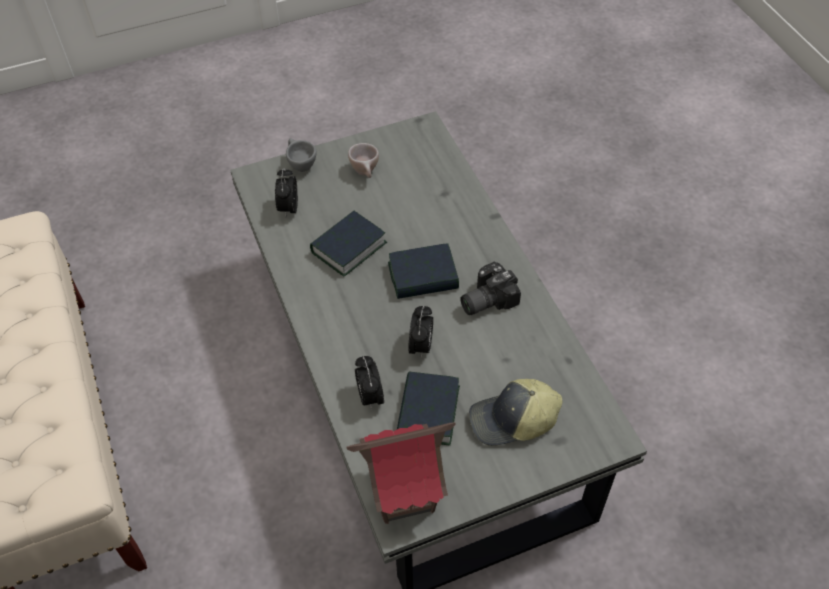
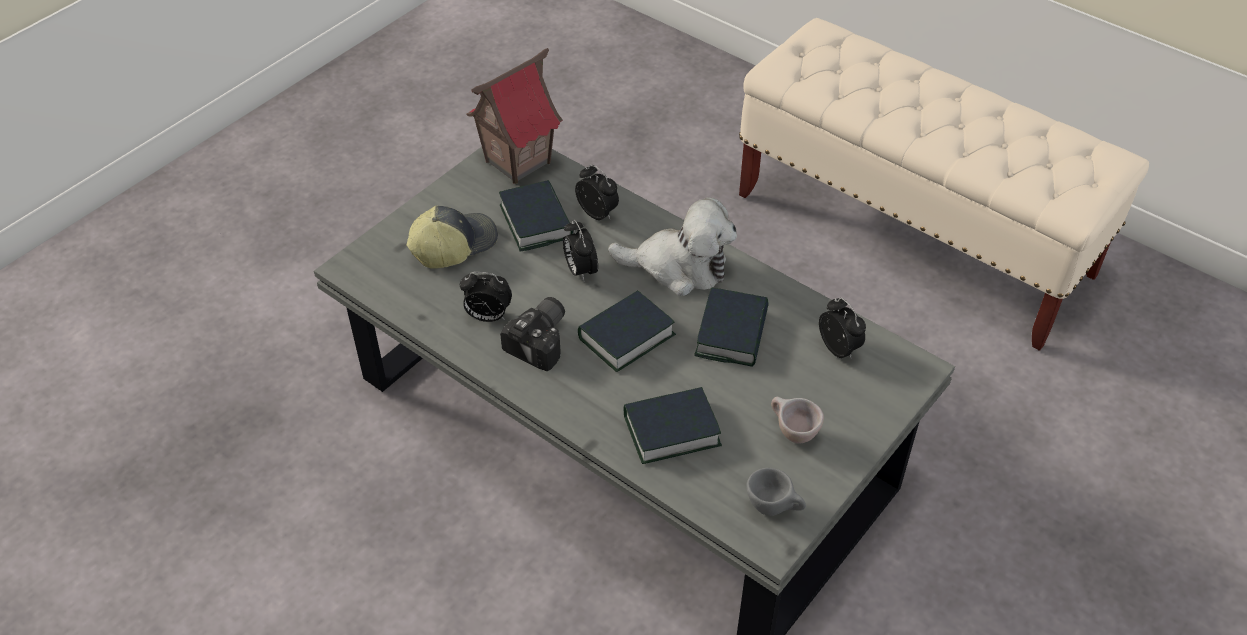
camera: 150 degrees right, 5 degrees down
grey cup [286,138,317,172] -> grey cup moved to [746,468,806,516]
none -> alarm clock [460,272,512,322]
none -> plush toy [608,197,737,296]
none -> book [624,387,722,464]

